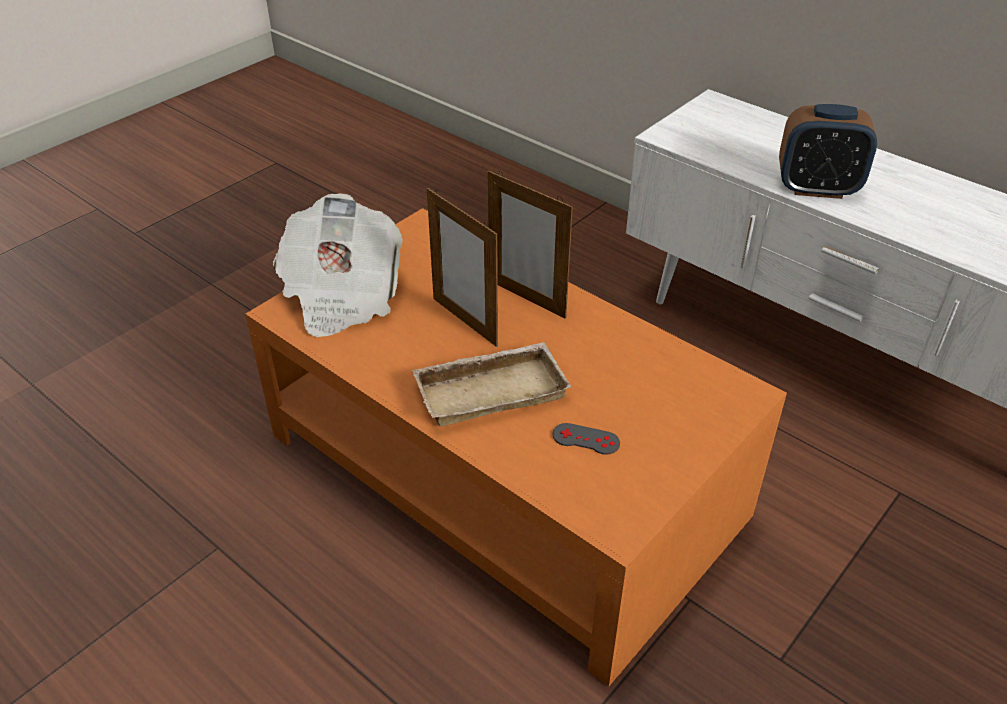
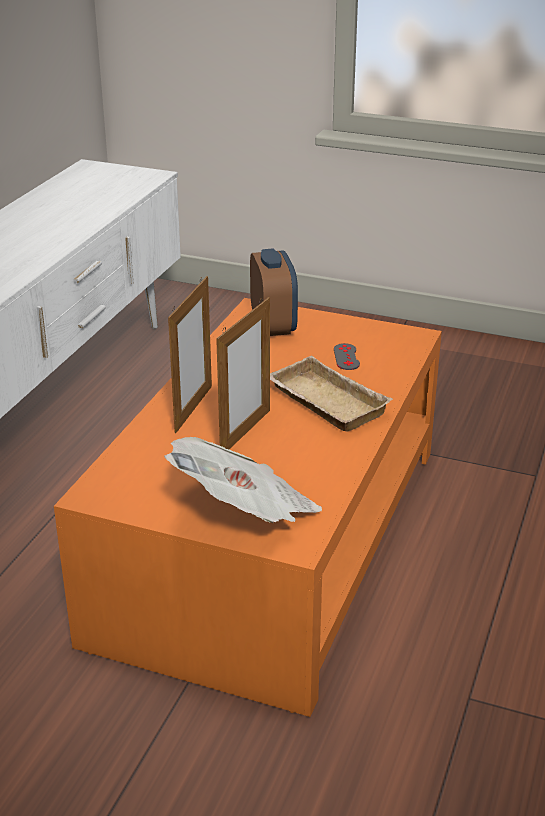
camera: 110 degrees left, 10 degrees down
alarm clock [779,104,877,199] -> alarm clock moved to [250,249,298,336]

